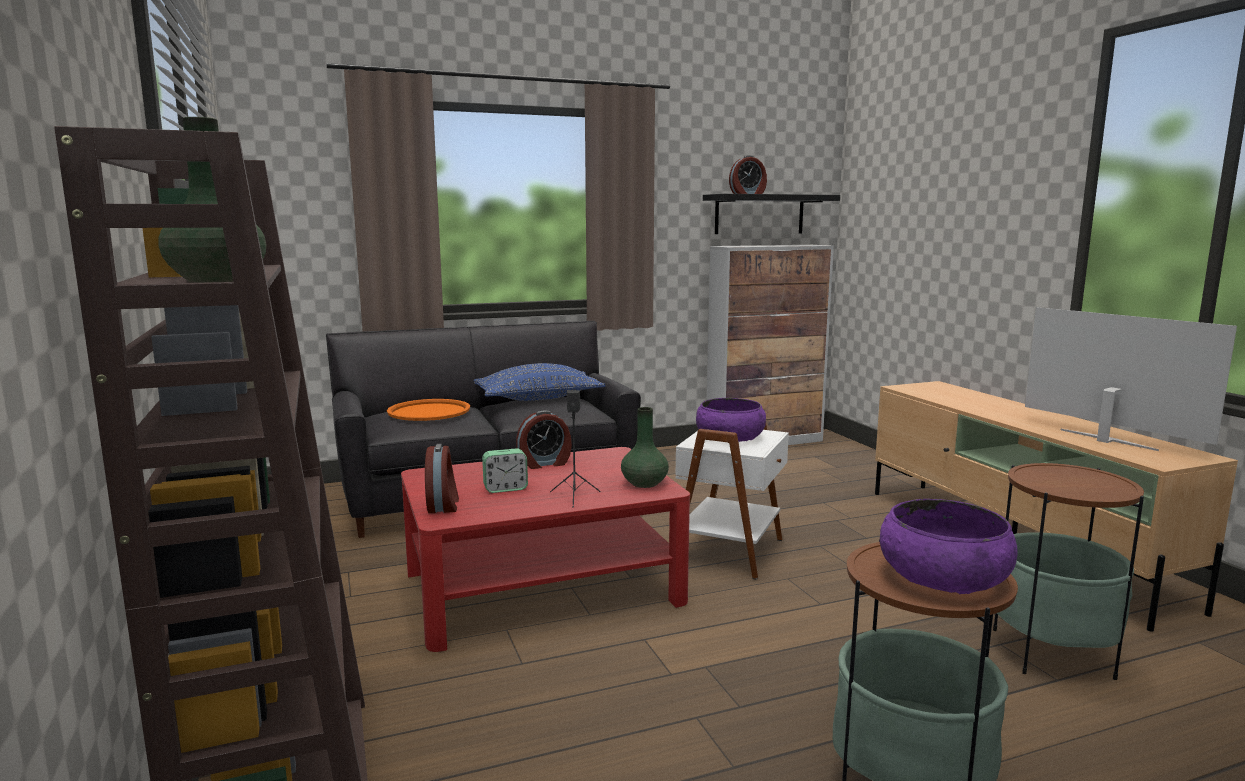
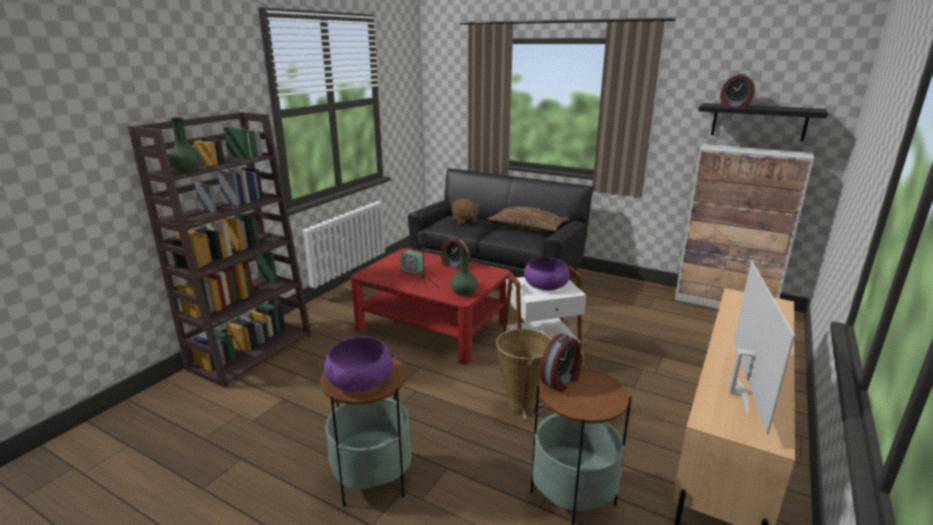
camera: 50 degrees right, 10 degrees up
orange tray [387,399,470,421] -> brown plush toy [451,198,480,224]
alarm clock [425,444,459,513] -> alarm clock moved to [540,333,582,392]
blue pillow [474,363,606,401] -> brown pillow [487,206,569,232]
none -> basket [496,328,584,419]

